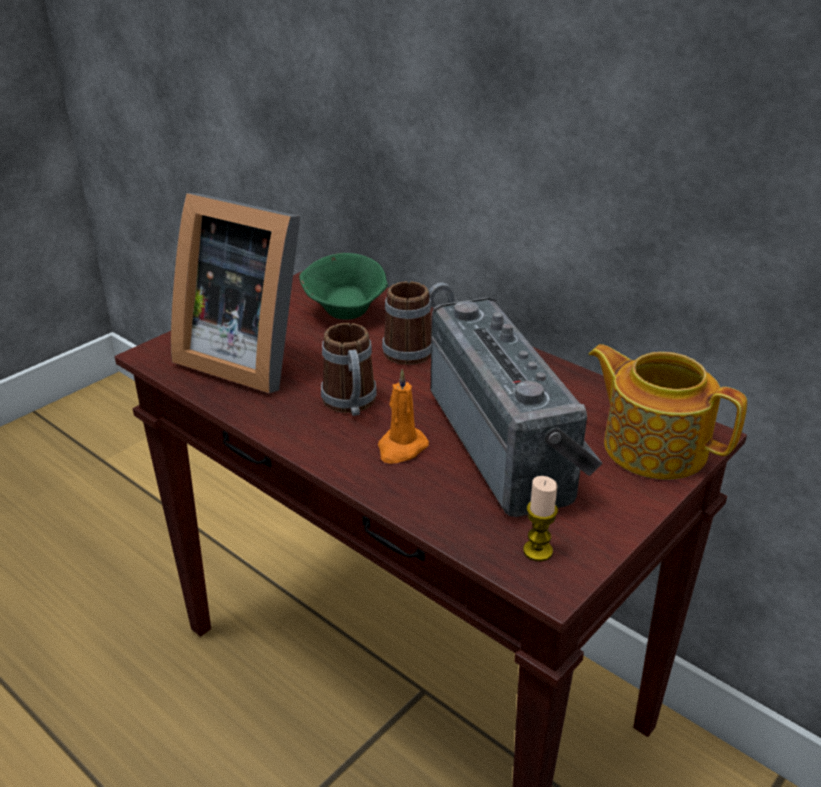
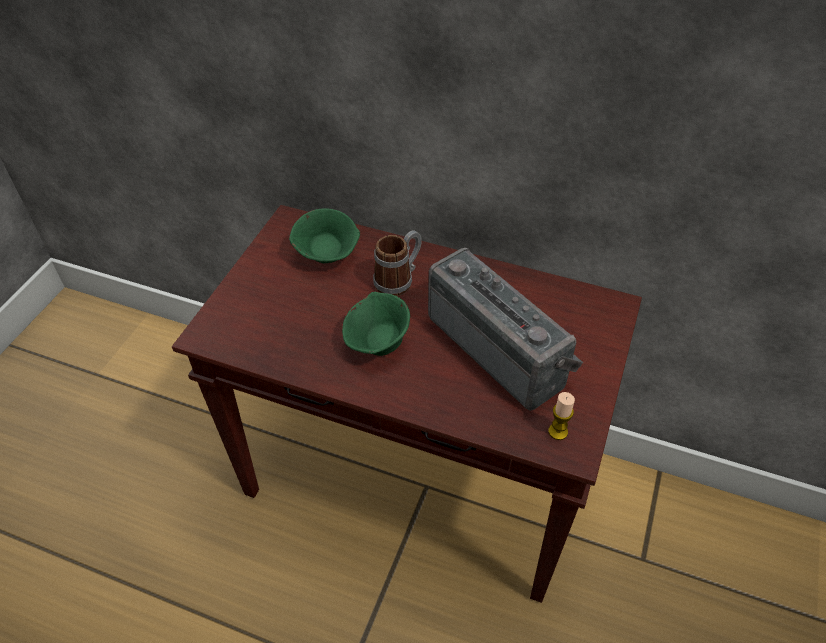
camera: 20 degrees left, 15 degrees up
picture frame [171,193,300,393] -> none
mug [321,323,377,416] -> green bowl [342,292,410,356]
orange candle [378,369,429,464] -> none
teapot [589,344,747,480] -> none

